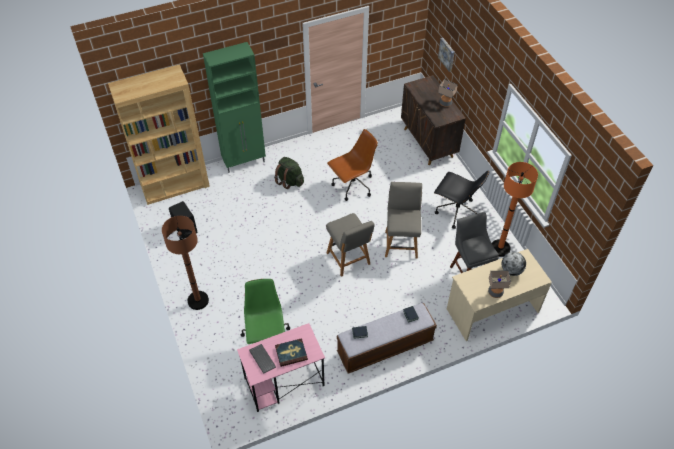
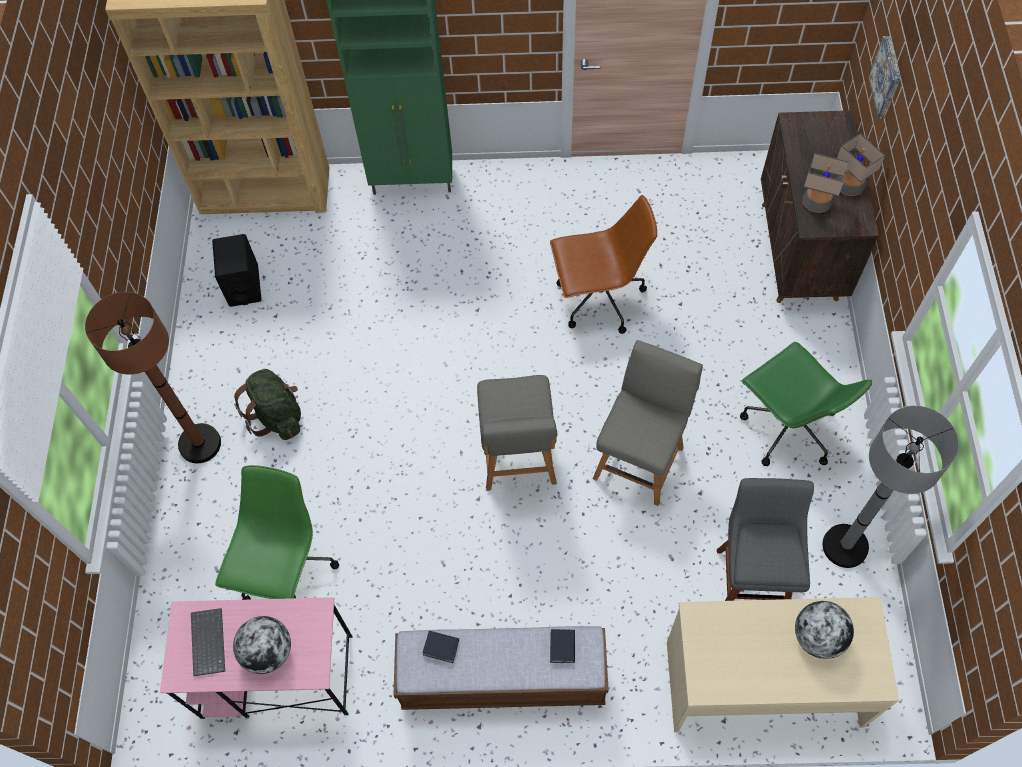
camera: 25 degrees right, 10 degrees up
green backpack [274,157,304,189] -> green backpack moved to [234,369,301,440]
book [275,338,308,367] -> globe [233,616,291,674]
black office chair [434,171,489,229] -> green office chair [740,342,872,466]
table lamp [488,270,511,298] -> table lamp moved to [803,153,850,213]
orange floor lamp [492,162,538,257] -> grey floor lamp [823,406,959,568]

